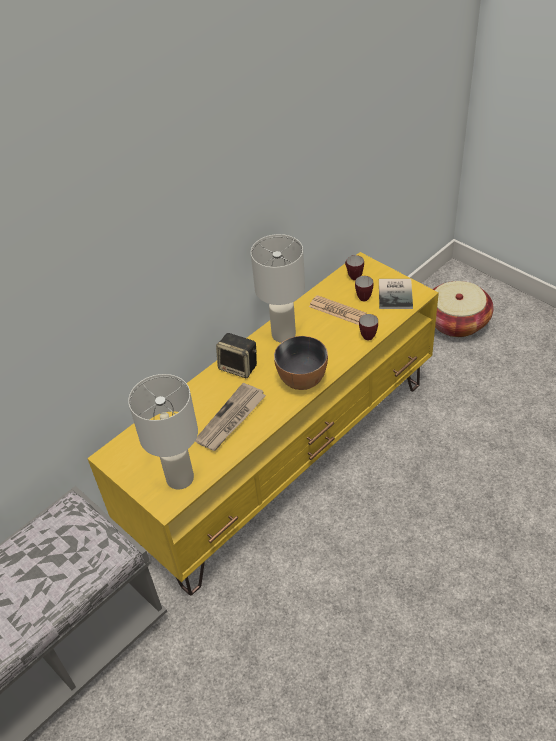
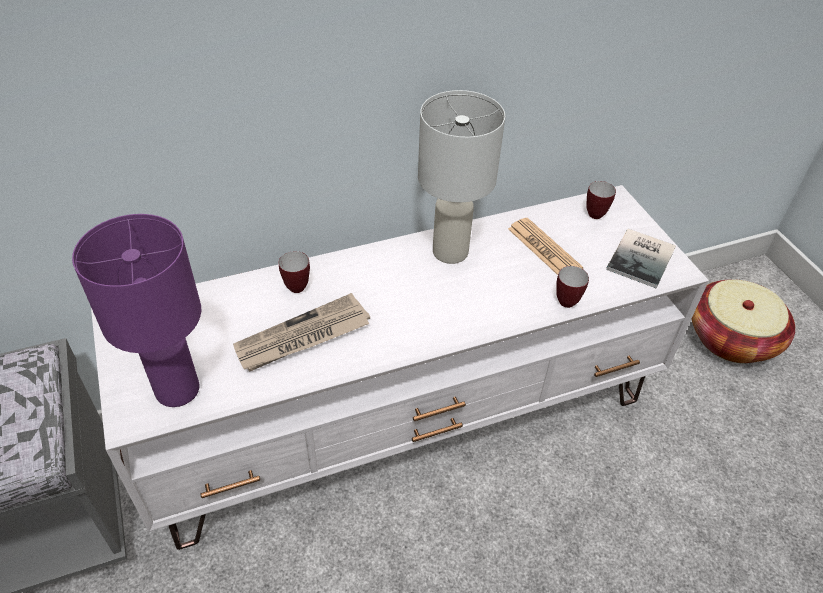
camera: 20 degrees right, 0 degrees up
yellow tv stand [87,252,439,596] -> white tv stand [91,185,709,550]
white table lamp [128,374,198,490] -> purple table lamp [72,214,201,407]
speaker [216,333,257,378] -> none
bowl [274,336,328,390] -> none
mug [355,276,373,301] -> mug moved to [278,251,310,293]

